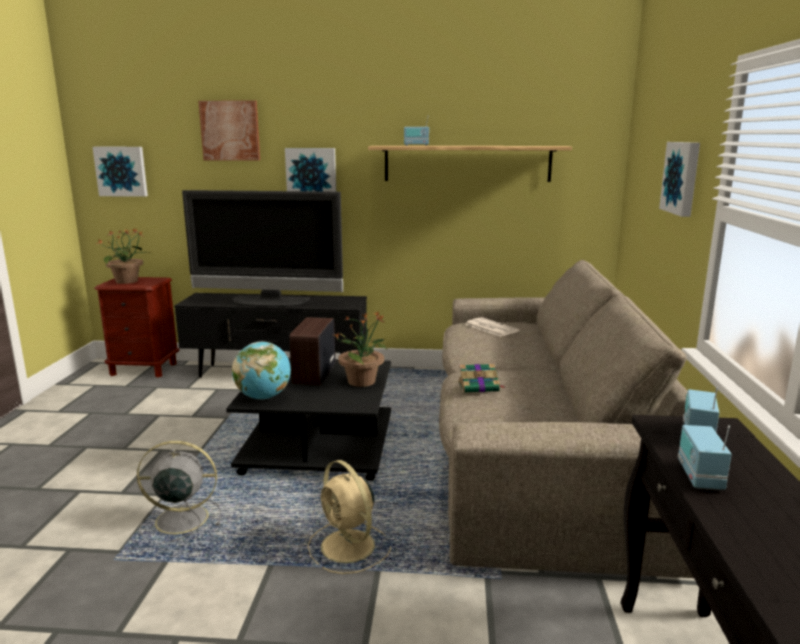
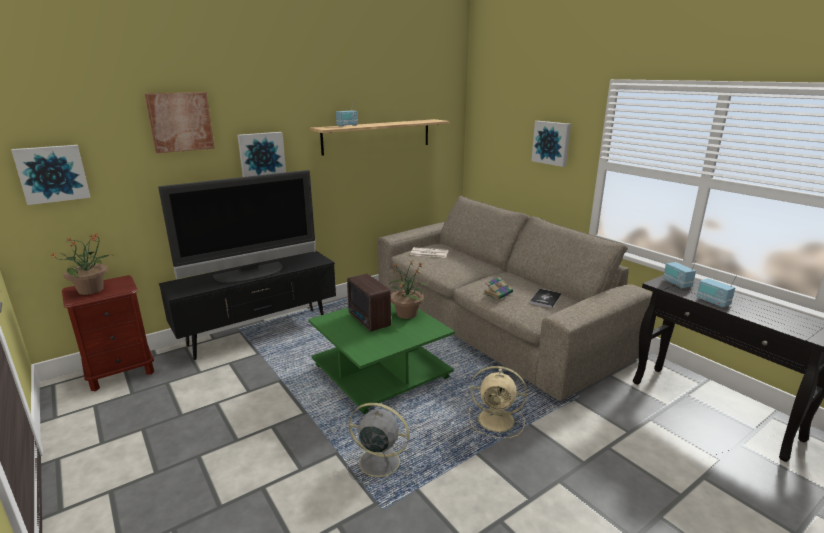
camera: 40 degrees left, 5 degrees up
grey fan [137,441,221,543] -> grey fan turned 60 degrees clockwise [347,403,410,484]
black coffee table [226,358,391,481] -> green coffee table [308,303,455,414]
globe [232,342,291,400] -> none
none -> book [530,289,561,308]

